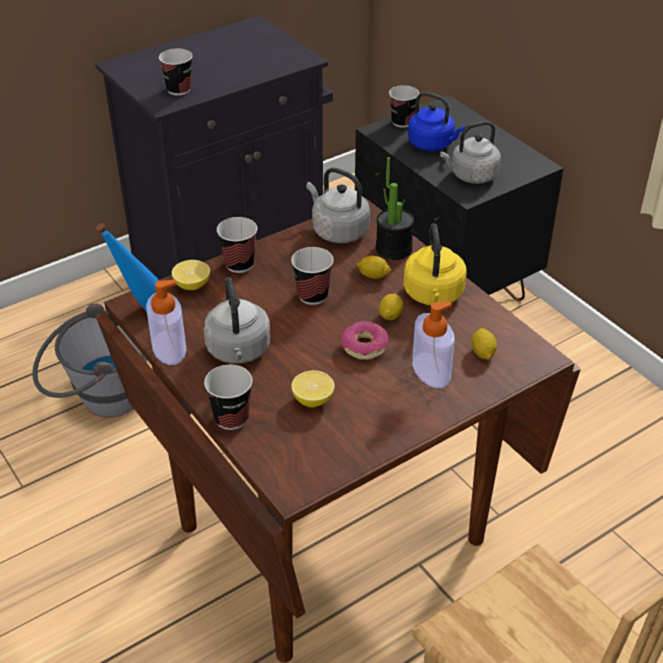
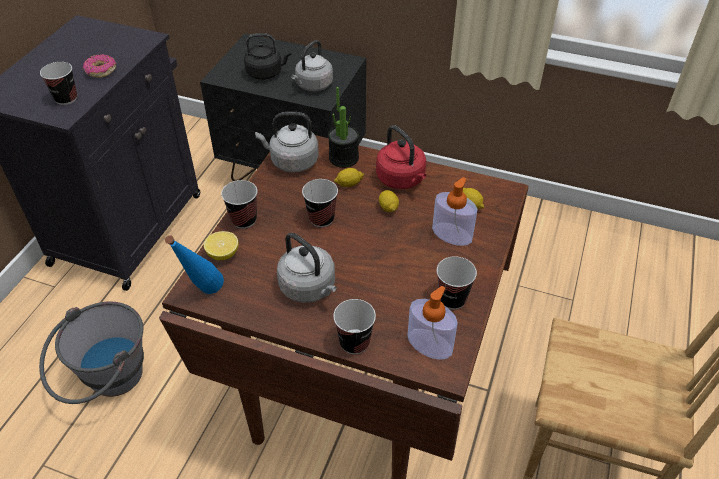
camera: 35 degrees left, 5 degrees up
soap dispenser [146,280,186,365] -> soap dispenser moved to [407,286,458,360]
lemon [291,370,335,407] -> none
donut [341,321,389,360] -> donut moved to [83,54,116,77]
cup [389,85,419,128] -> cup moved to [437,256,477,310]
yellow kettle [403,223,467,305] -> red kettle [376,125,426,189]
blue kettle [408,92,465,151] -> black kettle [244,33,291,80]

